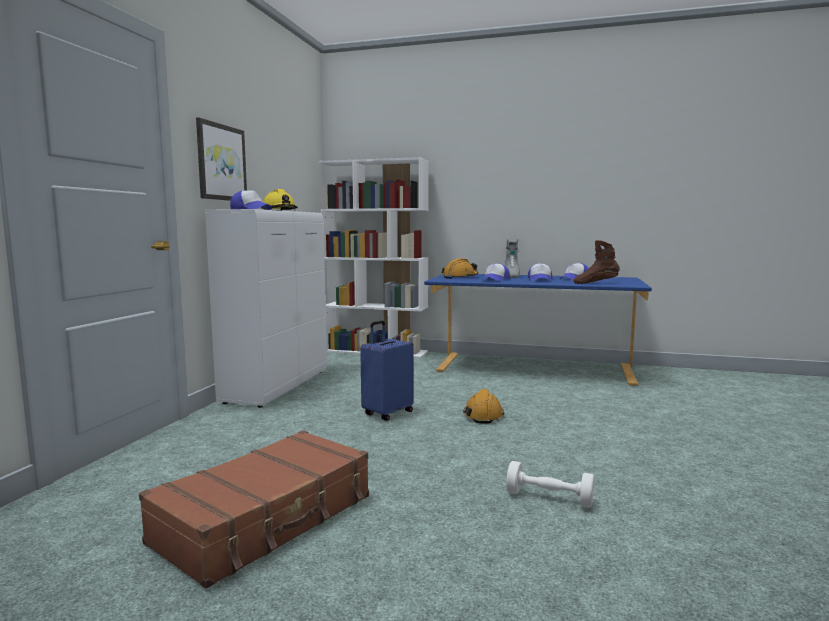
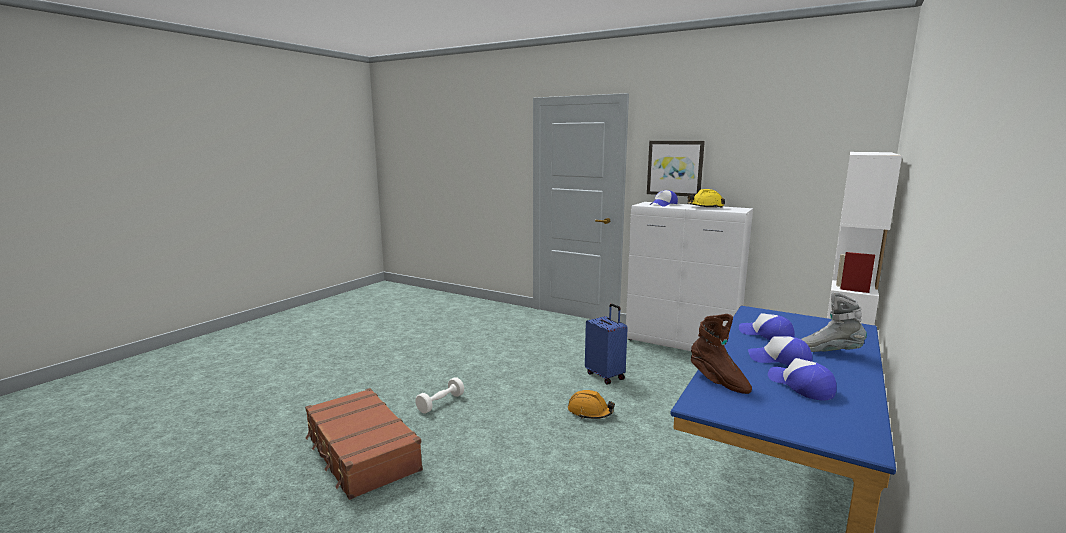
camera: 105 degrees right, 5 degrees up
brown suitcase [139,430,369,589] -> brown suitcase moved to [305,388,423,500]
orange hard hat [442,258,478,279] -> none
brown boot [574,240,620,284] -> brown boot turned 120 degrees clockwise [691,314,752,394]

